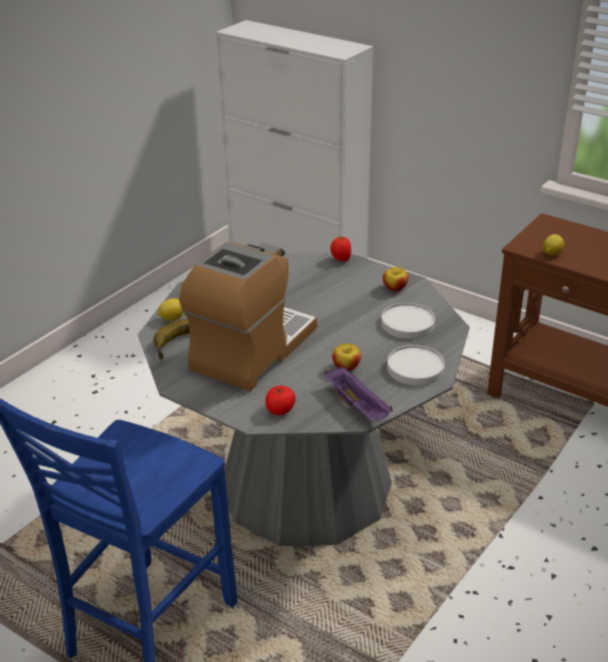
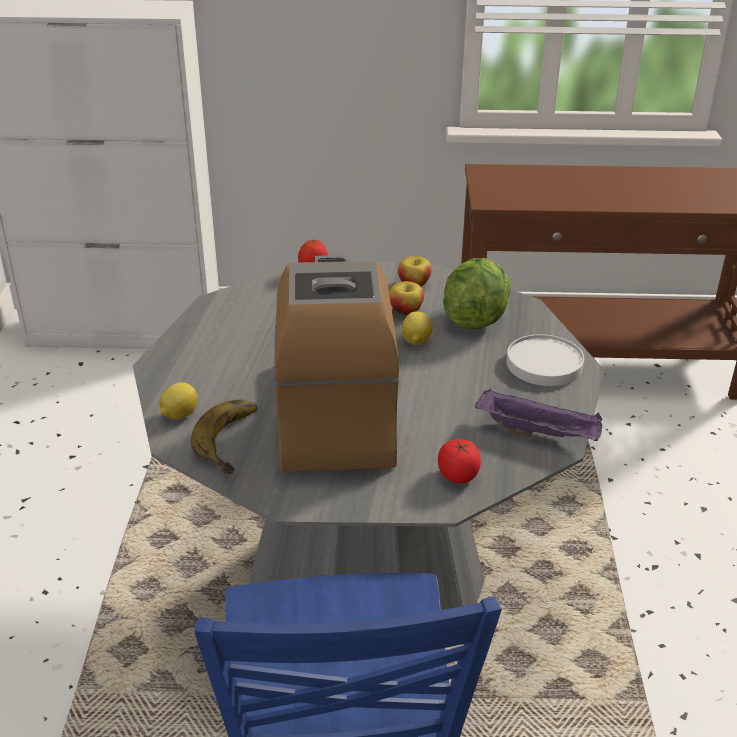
camera: 35 degrees left, 0 degrees up
apple [332,343,361,371] -> apple moved to [389,281,424,315]
white plate [381,303,435,339] -> lettuce [443,258,510,329]
lemon [543,234,564,255] -> lemon moved to [402,311,432,345]

